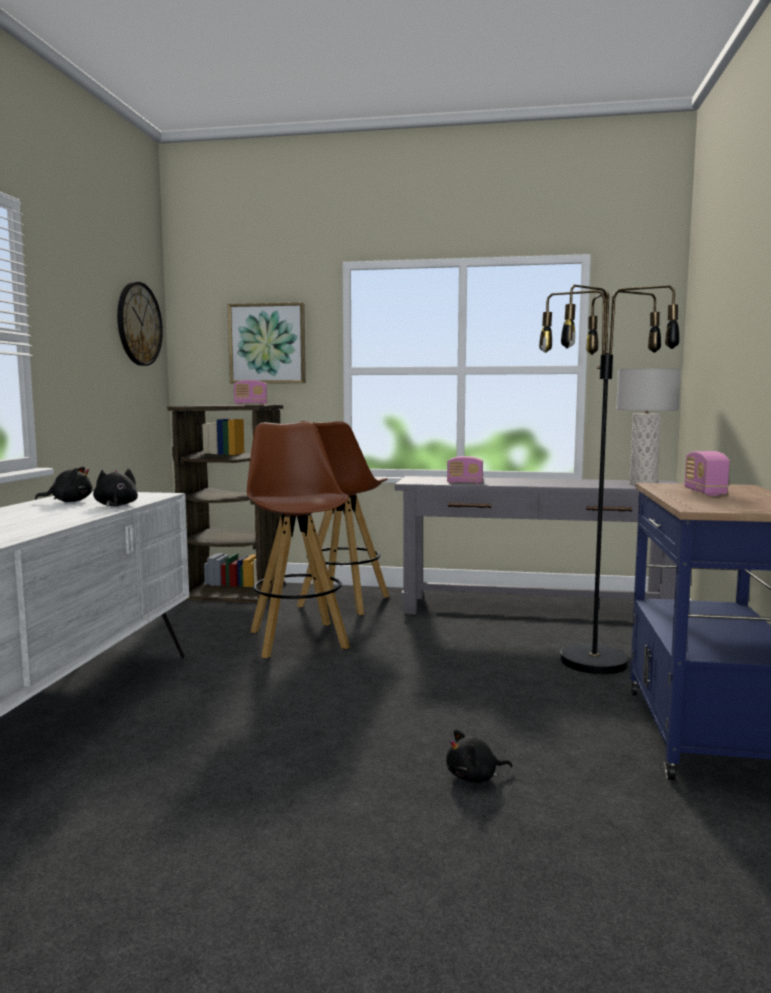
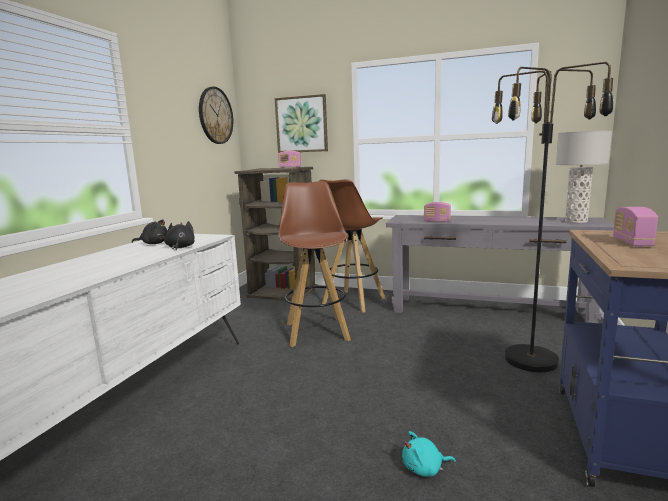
camera: 10 degrees right, 5 degrees up
black plush toy [446,730,512,783] -> turquoise plush toy [402,431,456,477]

